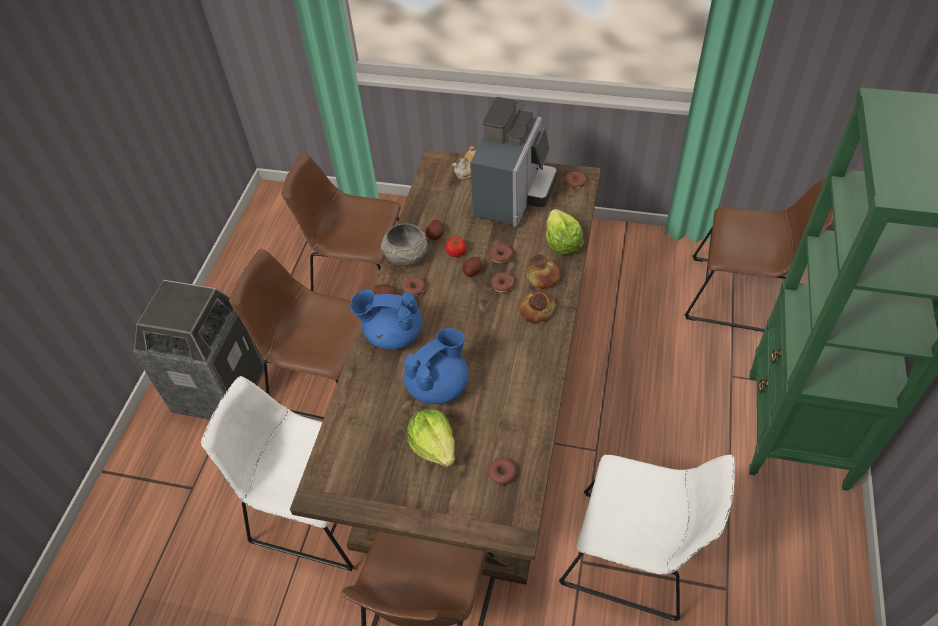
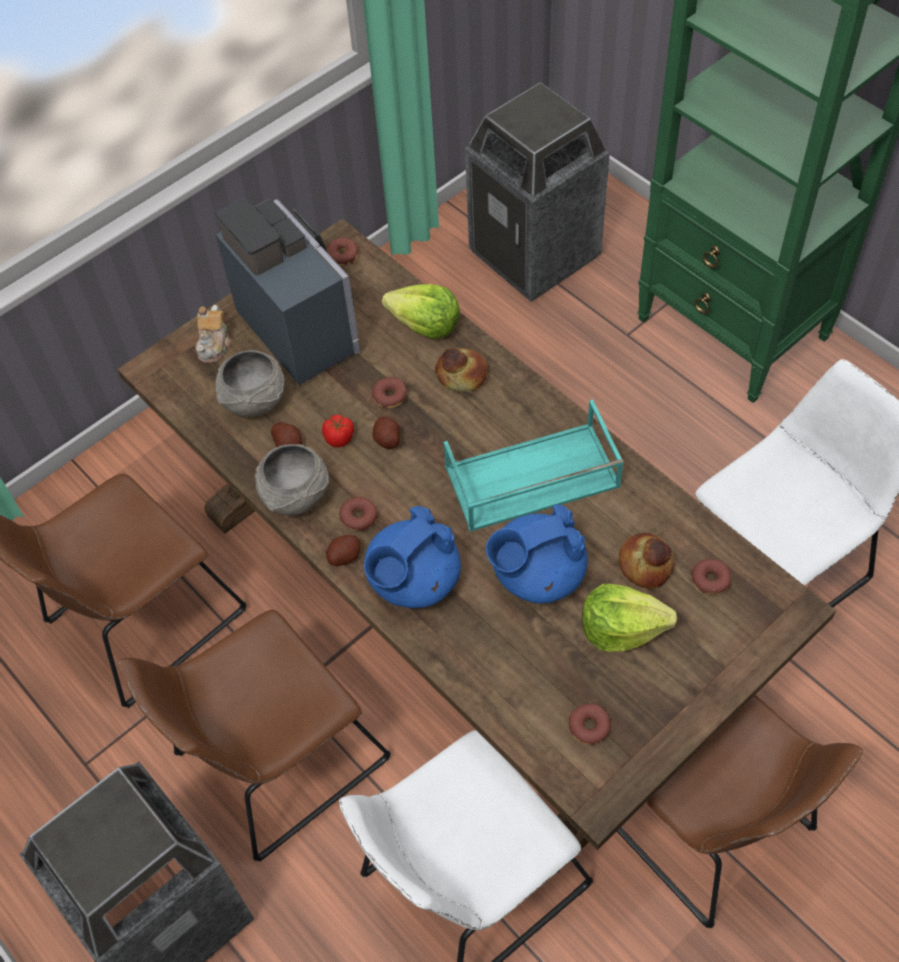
camera: 55 degrees left, 5 degrees up
blue teapot [404,328,469,404] -> blue teapot turned 105 degrees counterclockwise [486,504,588,604]
donut [491,272,515,293] -> donut moved to [569,704,611,746]
bread [520,290,556,323] -> bread moved to [619,533,674,588]
brown chair [684,178,833,332] -> trash can [465,82,610,302]
none -> grey bowl [216,350,285,417]
none -> turquoise tray [444,399,624,532]

